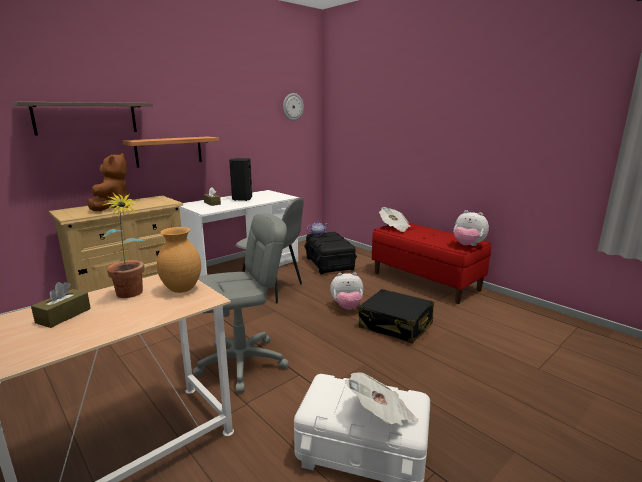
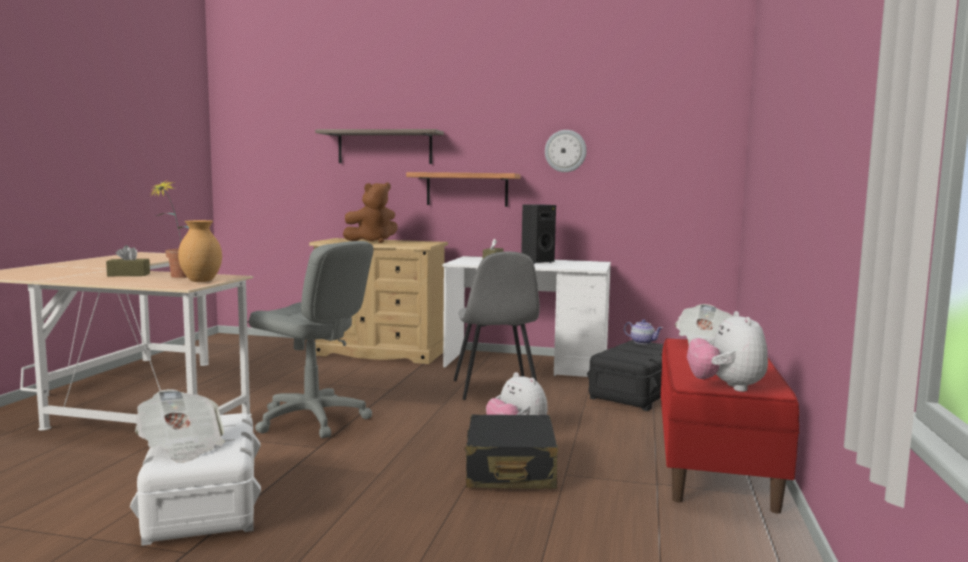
camera: 55 degrees right, 10 degrees down
wall clock [283,93,304,121] -> wall clock moved to [545,130,587,172]

